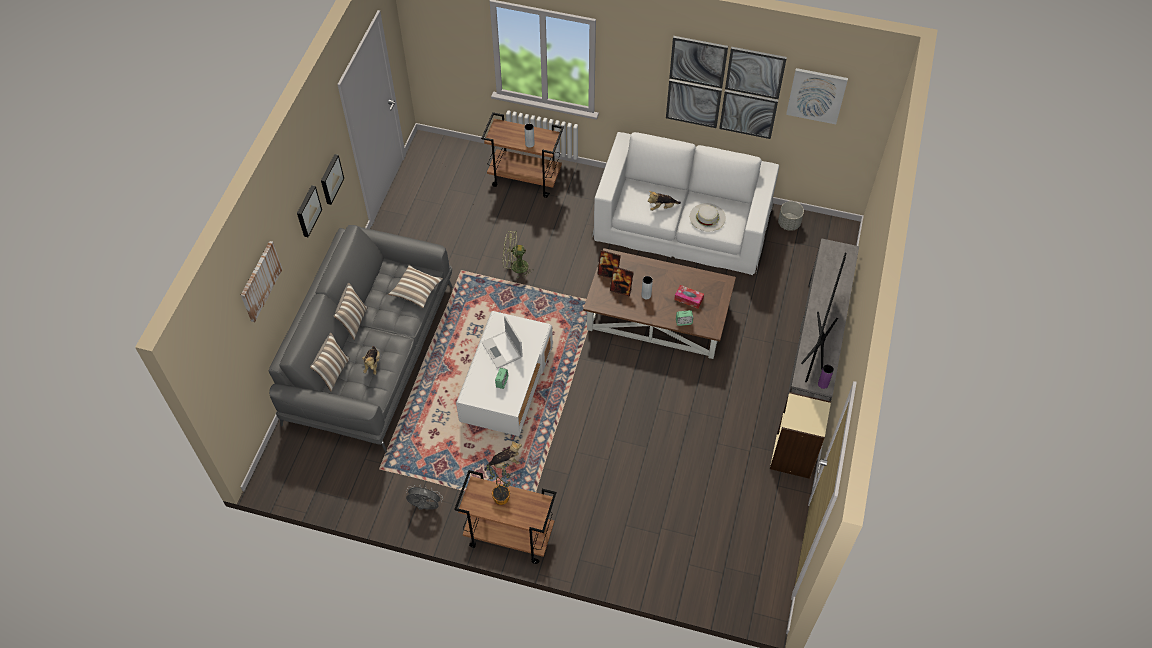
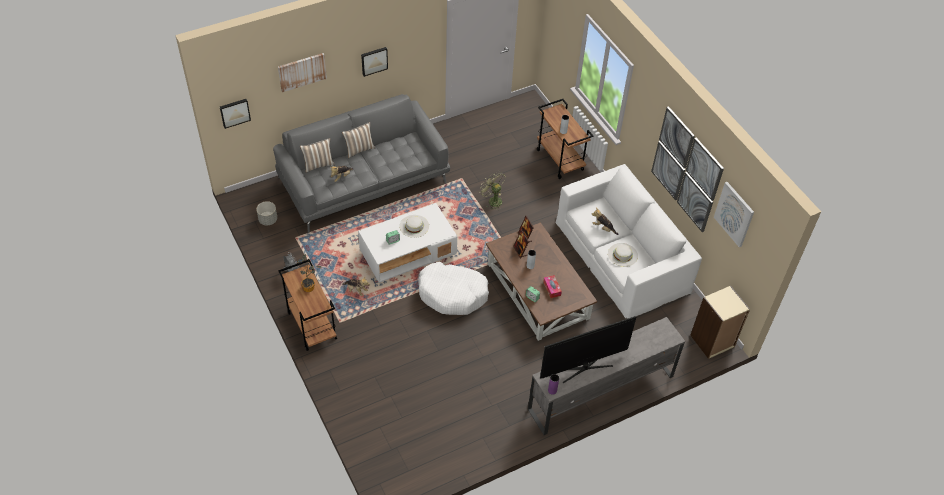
camera: 45 degrees right, 5 degrees down
picture [321,154,344,205] -> picture moved to [220,99,251,129]
pillow [388,265,443,308] -> none
laptop [482,316,523,369] -> white hat [399,215,429,238]
beige bookcase [770,392,831,479] -> beige bookcase moved to [690,286,750,359]
grey planter [778,201,804,231] -> grey planter moved to [256,201,277,225]
none -> white dog bed [419,262,489,315]

